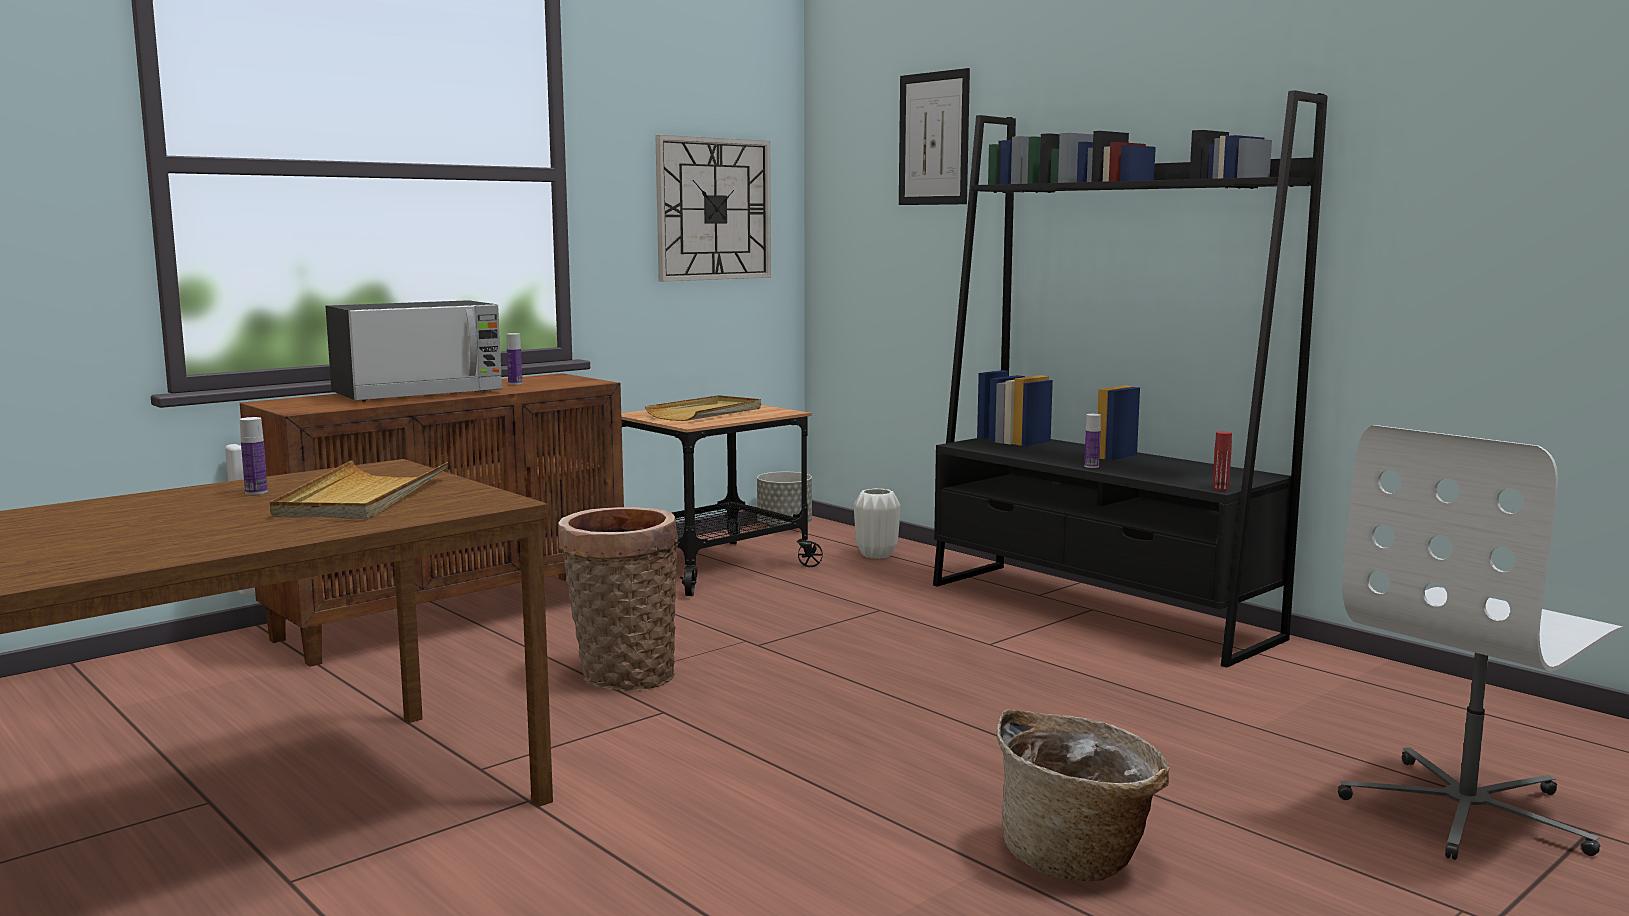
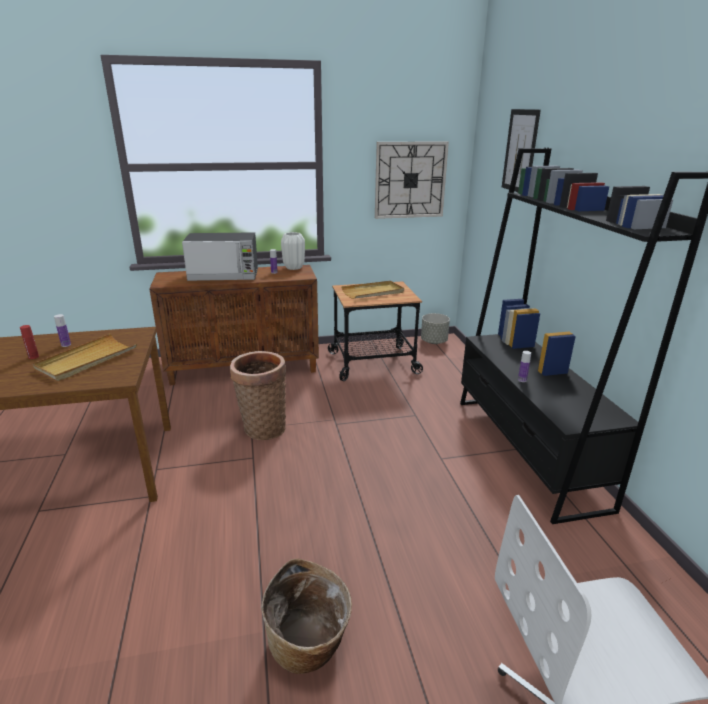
camera: 30 degrees right, 15 degrees up
white vase [854,488,900,559] -> white vase moved to [281,232,305,270]
red bottle [1212,431,1232,491] -> red bottle moved to [20,325,39,359]

